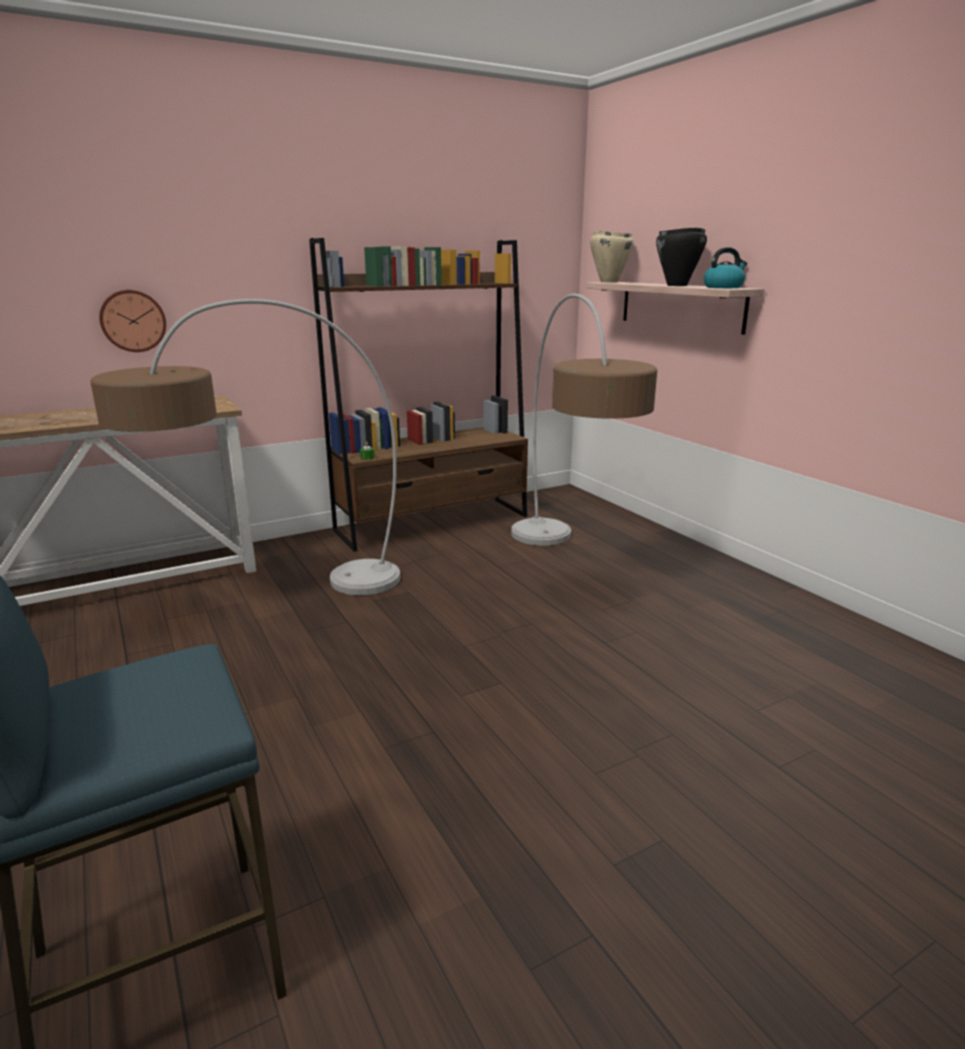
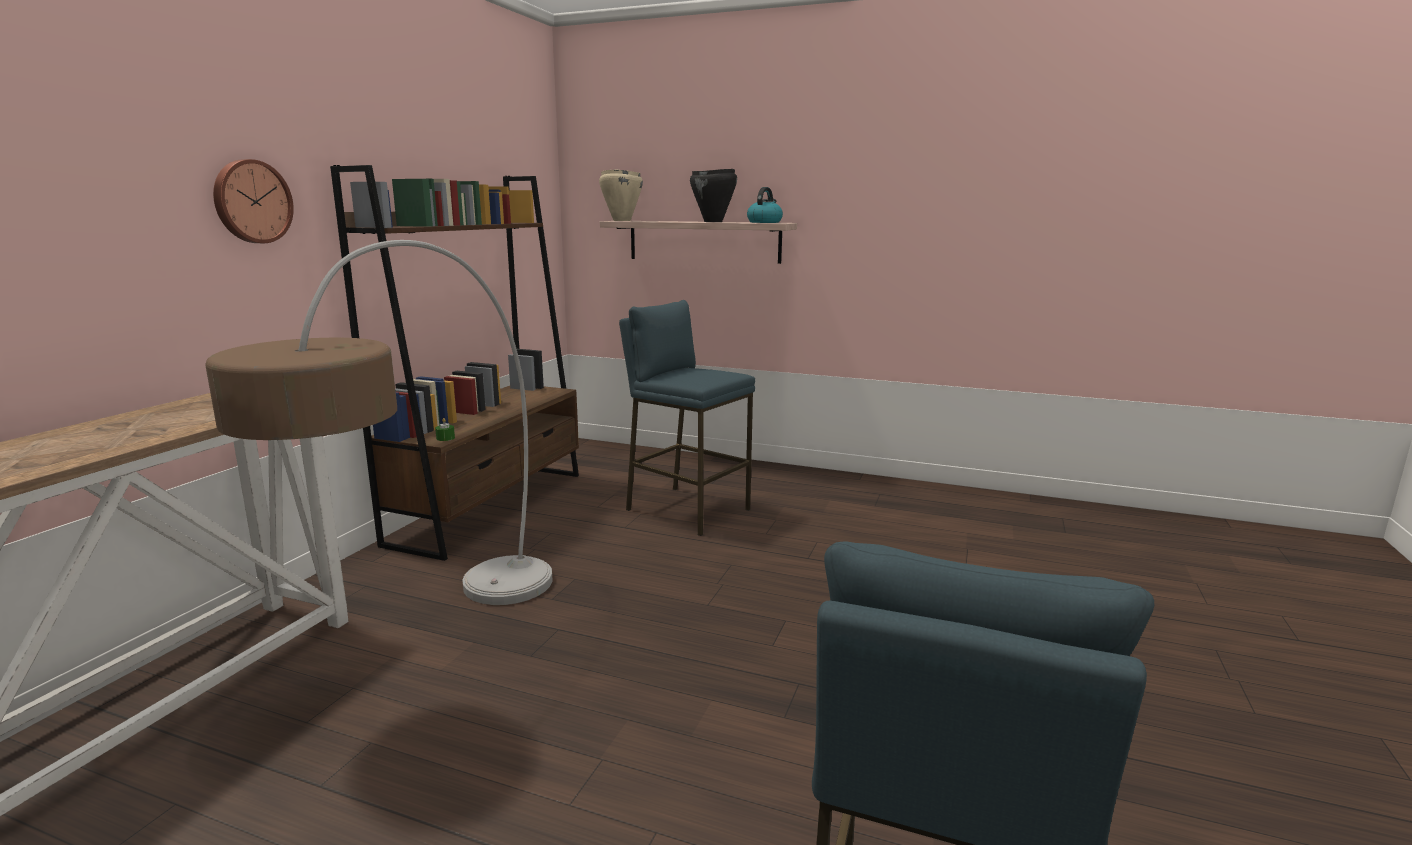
camera: 40 degrees left, 5 degrees down
wall clock [99,290,166,352] -> wall clock moved to [213,159,294,243]
floor lamp [511,294,657,546] -> blue stool [619,300,755,536]

